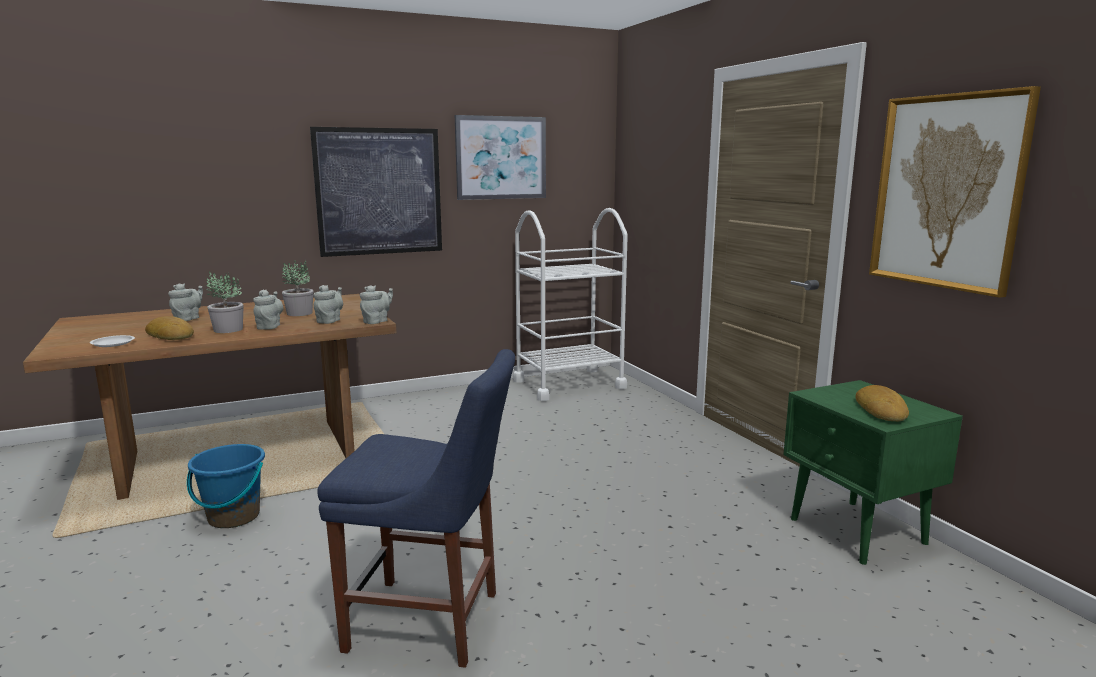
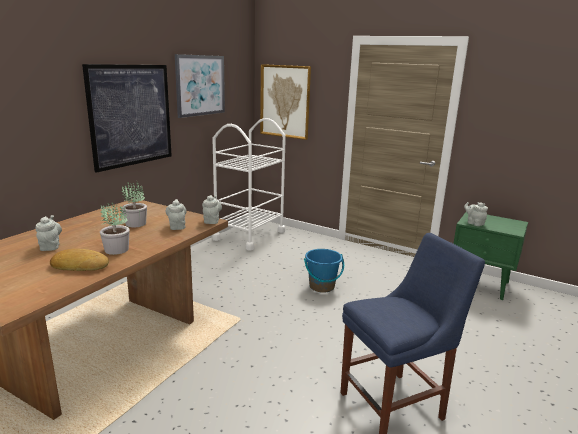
camera: 35 degrees left, 5 degrees up
white plate [90,335,135,347] -> none
blue bucket [187,444,265,528] -> blue bucket moved to [304,249,344,293]
grey teapot [253,290,283,330] -> grey teapot moved to [464,202,488,226]
bread [855,385,909,421] -> none
picture [869,86,1041,298] -> picture moved to [260,64,311,140]

